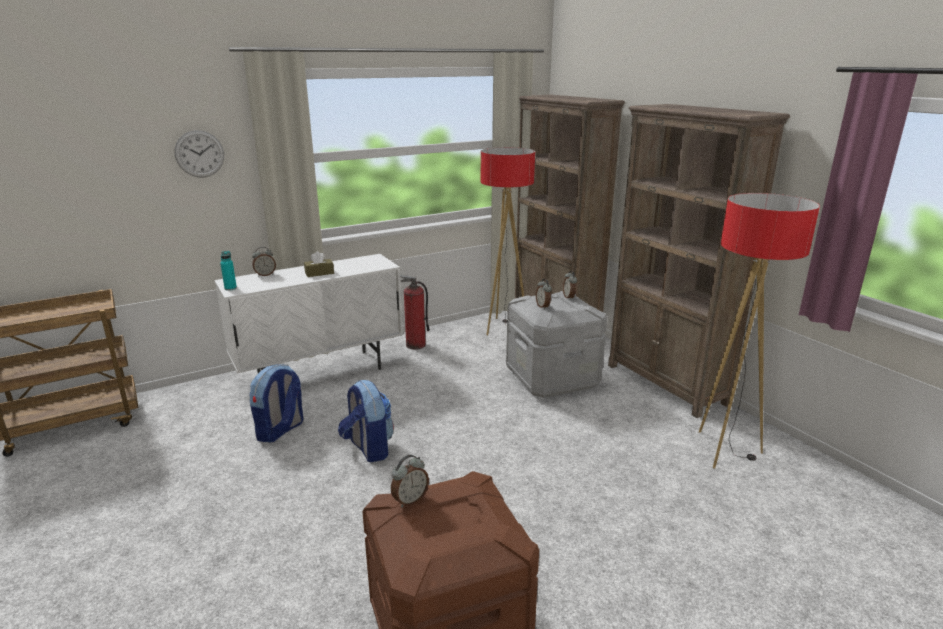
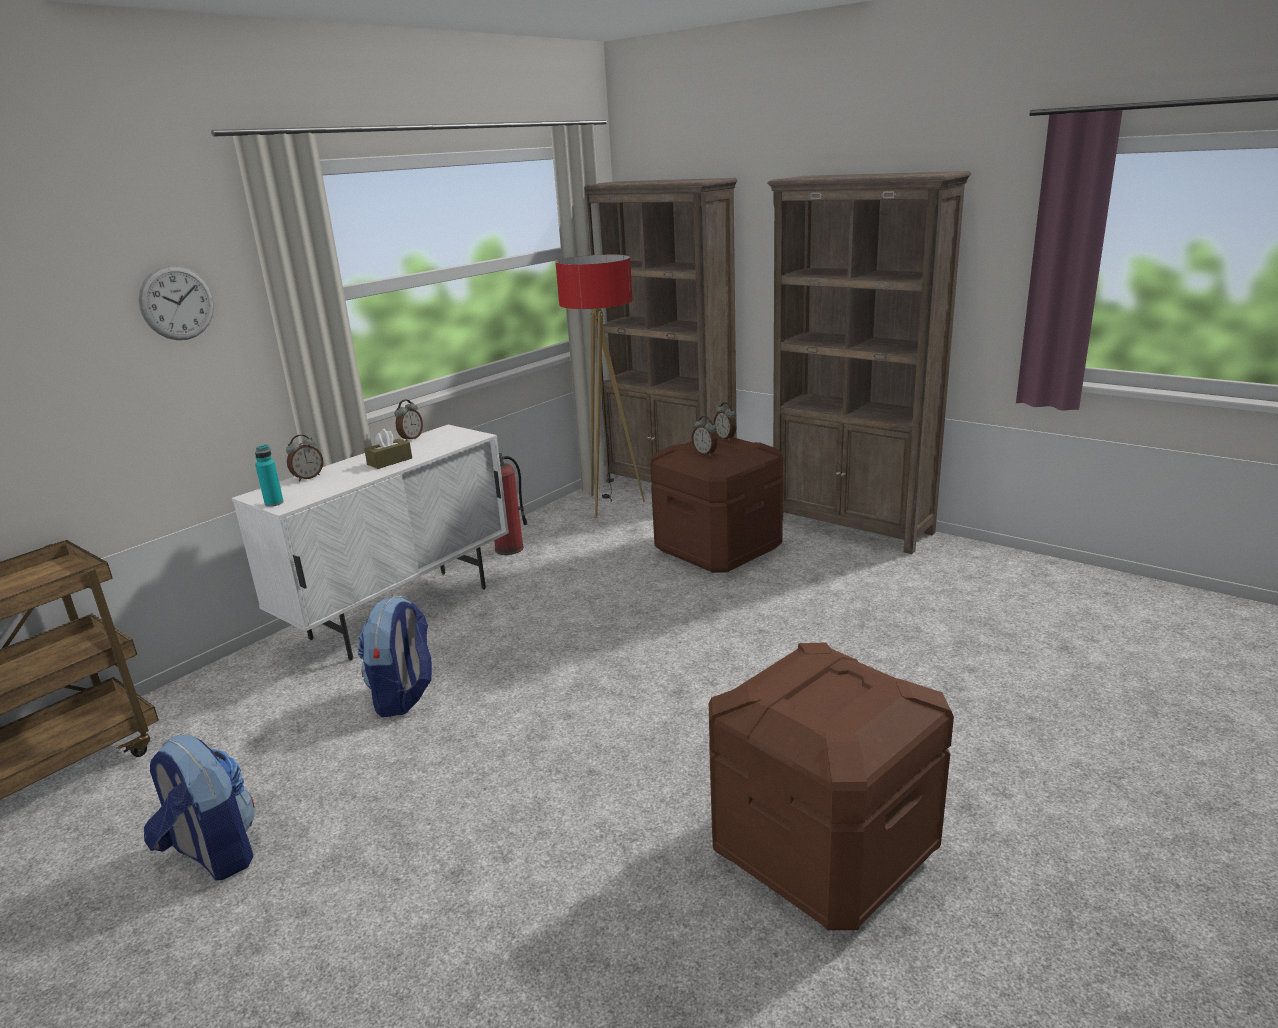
camera: 20 degrees left, 0 degrees up
backpack [338,380,394,462] -> backpack moved to [144,735,255,881]
alarm clock [391,455,429,508] -> alarm clock moved to [395,400,423,441]
grey storage box [506,291,607,398] -> brown storage box [650,436,783,573]
floor lamp [699,193,820,469] -> none

